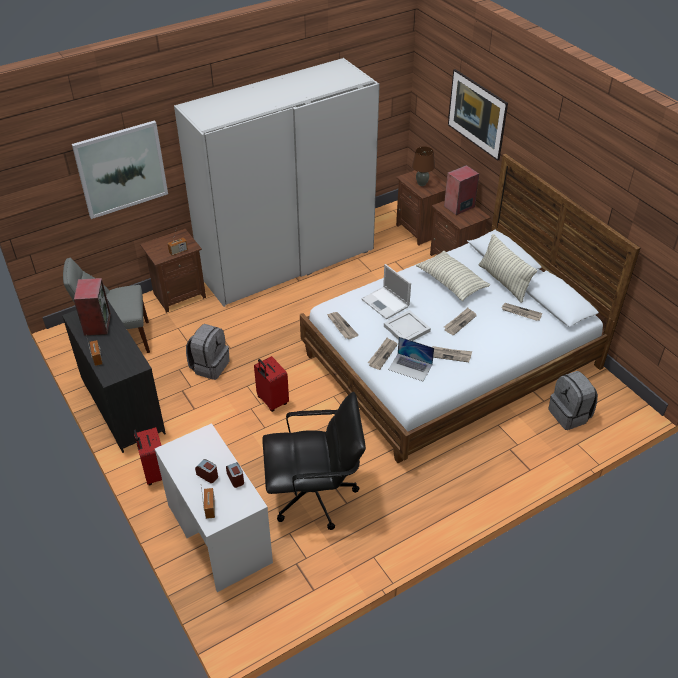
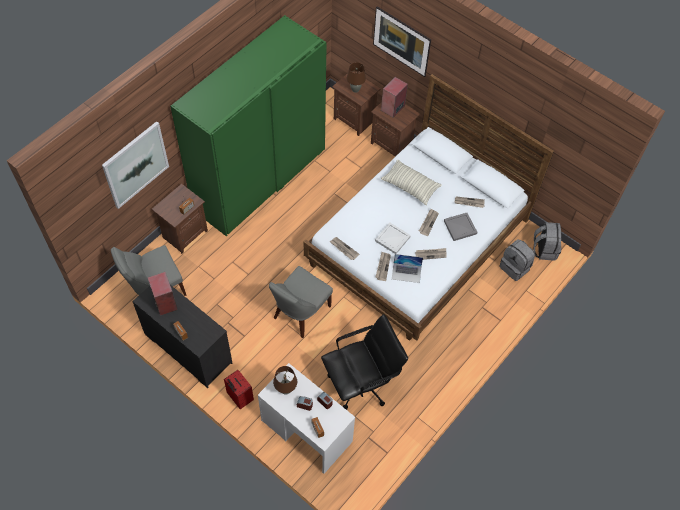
camera: 20 degrees left, 15 degrees up
white wardrobe [174,58,380,307] -> green wardrobe [170,15,327,236]
grey backpack [186,324,229,380] -> grey backpack moved to [534,222,561,260]
red suitcase [254,356,289,412] -> grey chair [269,266,333,338]
laptop [361,264,411,319] -> none
pillow [479,234,537,303] -> none
none -> brown table lamp [273,366,297,395]
none -> grey tray [444,213,477,241]

